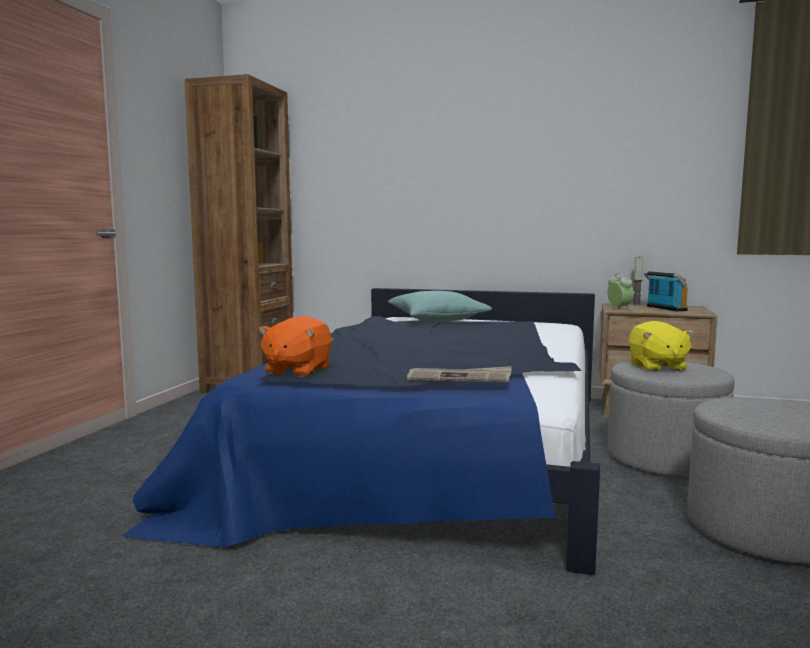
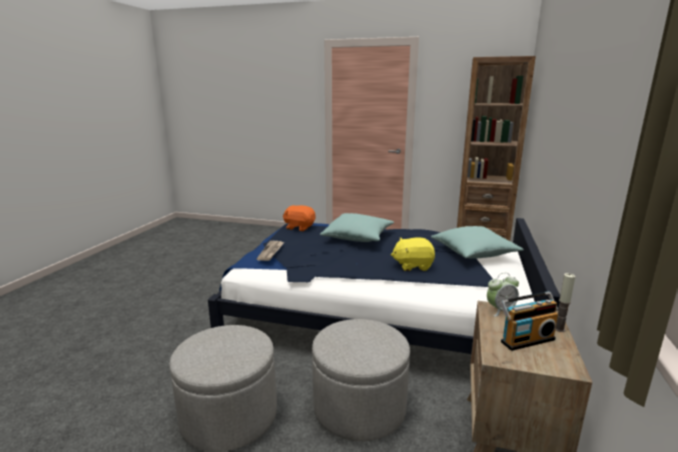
camera: 90 degrees right, 10 degrees up
yellow plush toy [629,321,694,372] -> yellow plush toy moved to [391,238,435,271]
none -> turquoise pillow [320,213,394,242]

